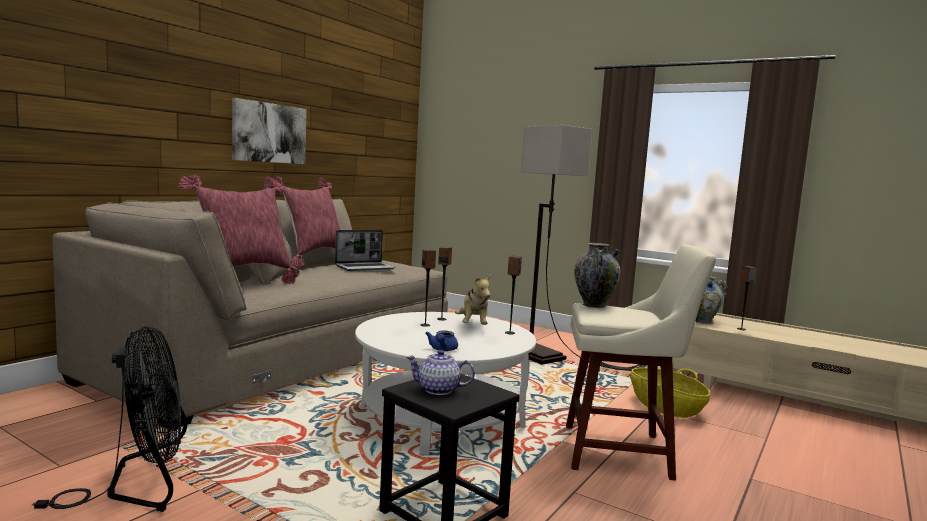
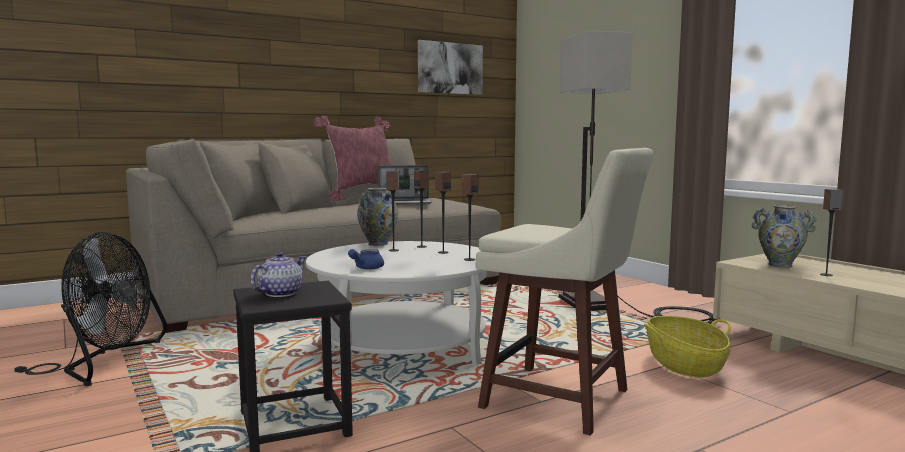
camera: 25 degrees right, 0 degrees up
red pillow [179,173,300,284] -> none
picture [232,98,306,164] -> picture moved to [418,40,483,95]
teapot [406,350,475,395] -> teapot turned 90 degrees clockwise [251,252,306,297]
plush toy [455,274,491,325] -> speaker [435,172,451,254]
vase [574,243,621,308] -> vase moved to [357,188,398,246]

